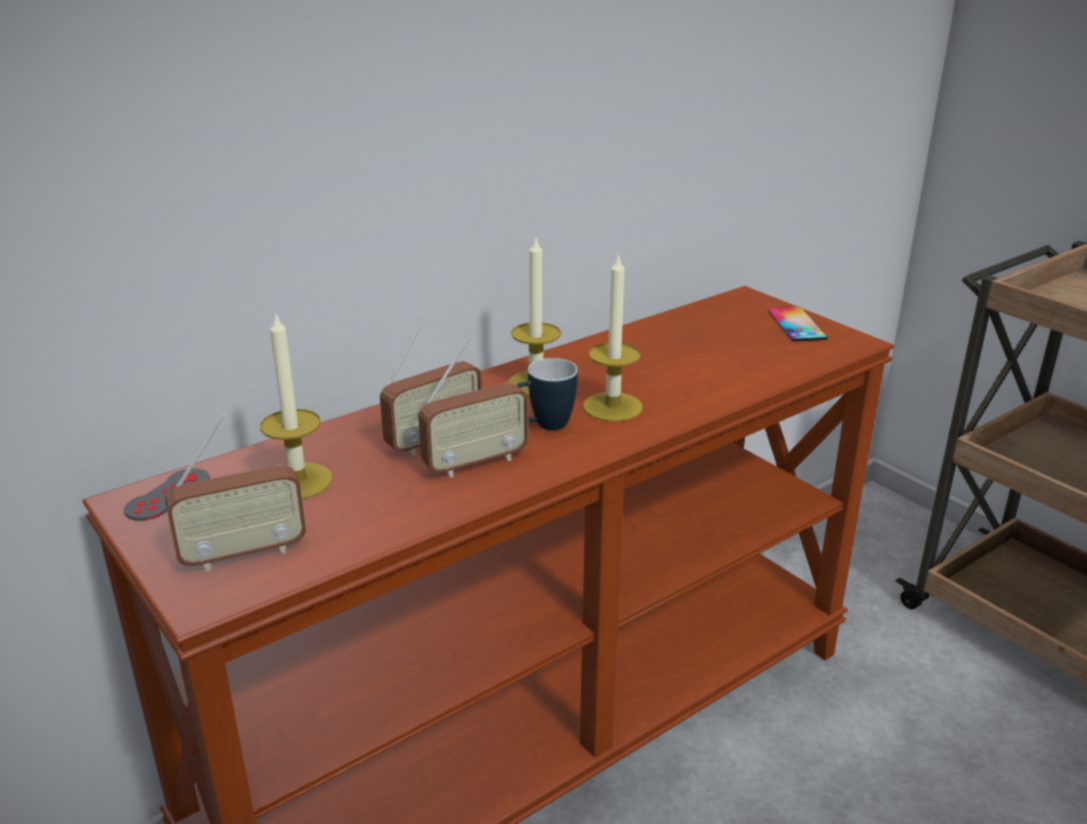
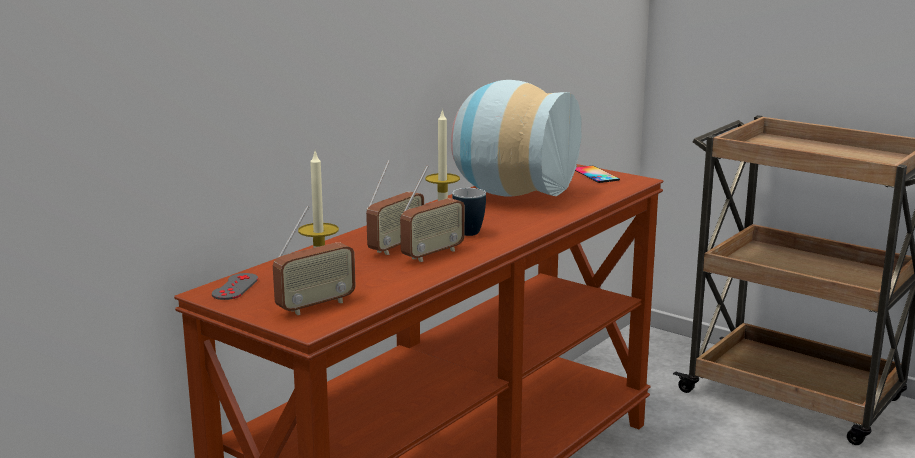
camera: 15 degrees left, 10 degrees down
candle [583,253,643,422] -> none
none -> vase [451,80,582,196]

